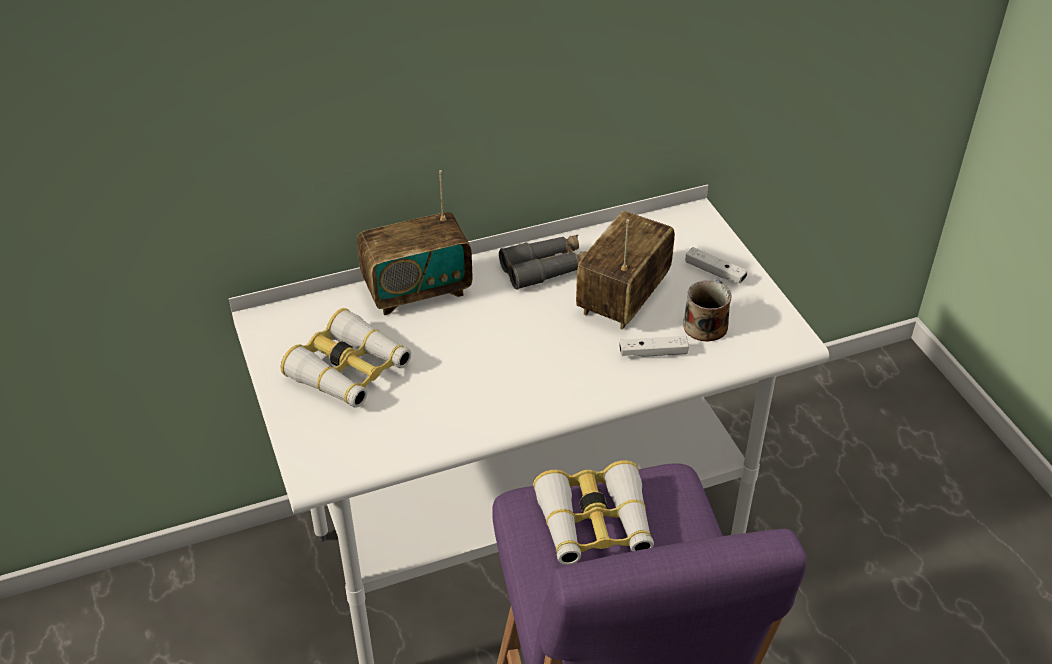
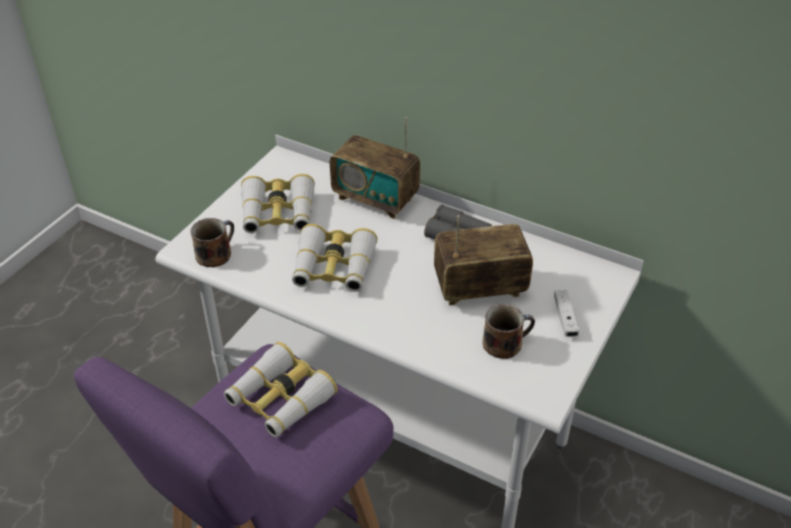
camera: 50 degrees right, 0 degrees up
white game controller [619,336,689,357] -> none
none -> mug [191,218,234,267]
none -> binoculars [292,224,378,292]

